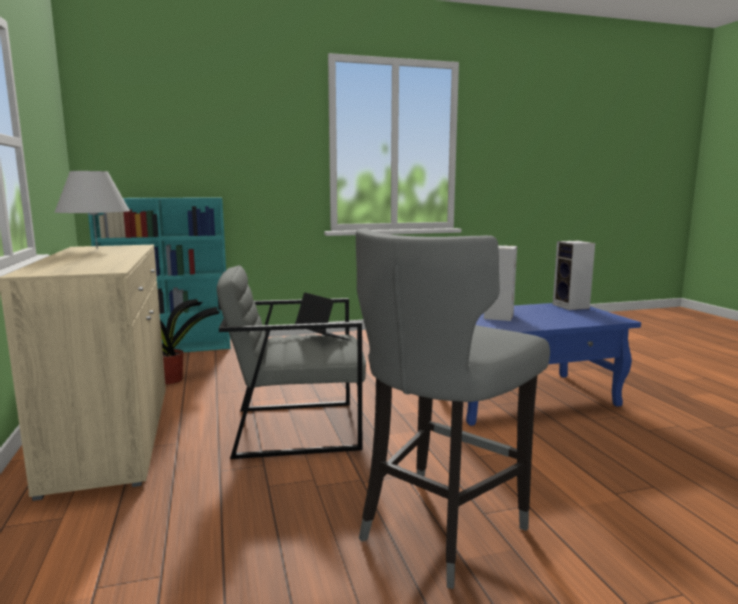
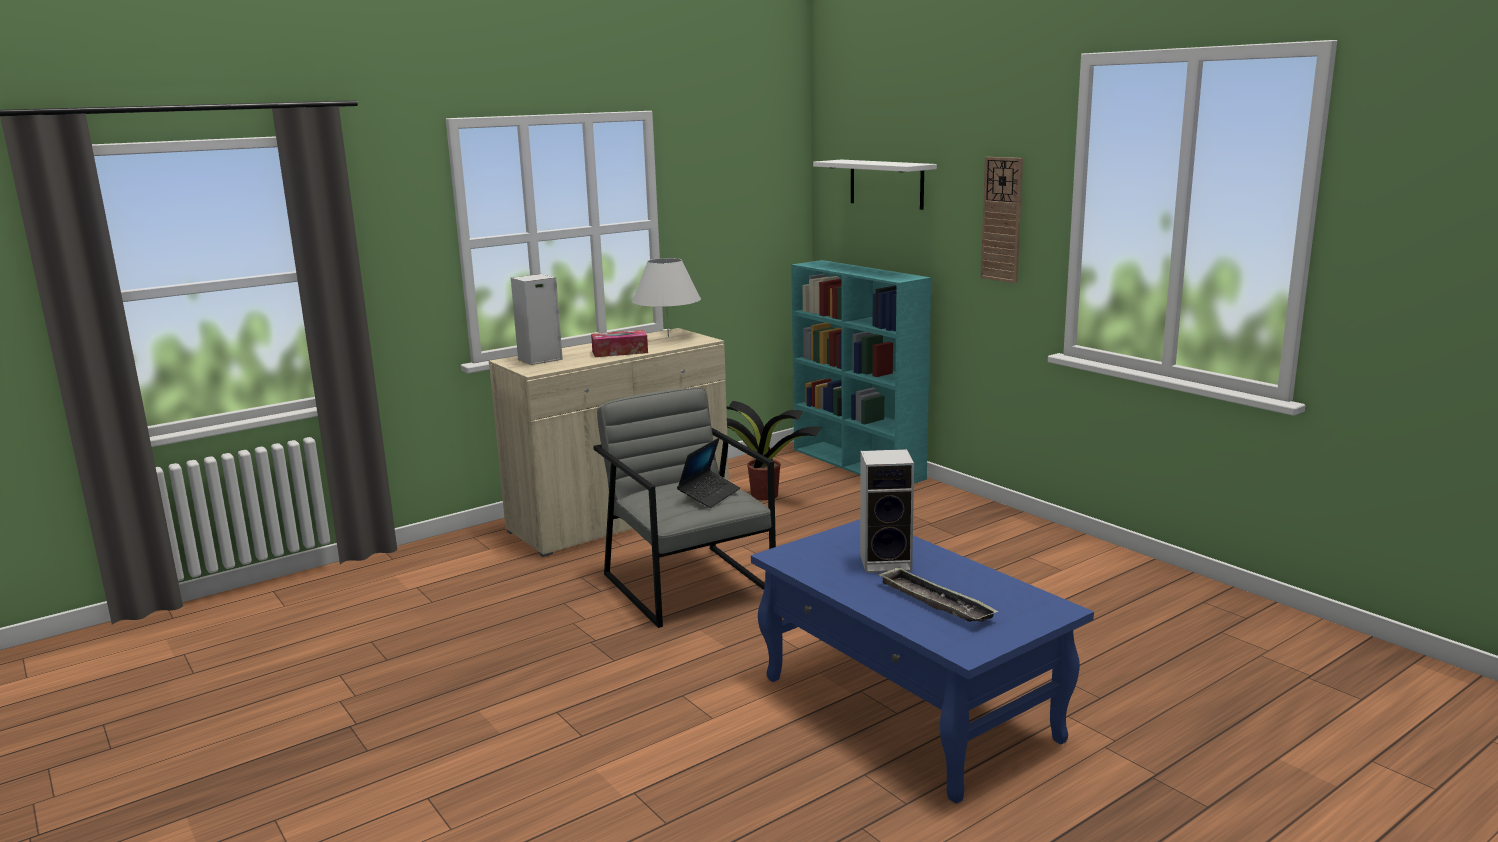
camera: 70 degrees right, 5 degrees up
grey stool [356,228,550,589] -> none
speaker [553,241,595,310] -> speaker moved to [511,274,563,365]
none -> tissue box [591,330,648,357]
none -> white shelf [813,160,937,210]
none -> tray [878,567,999,622]
none -> wall clock [981,157,1023,283]

